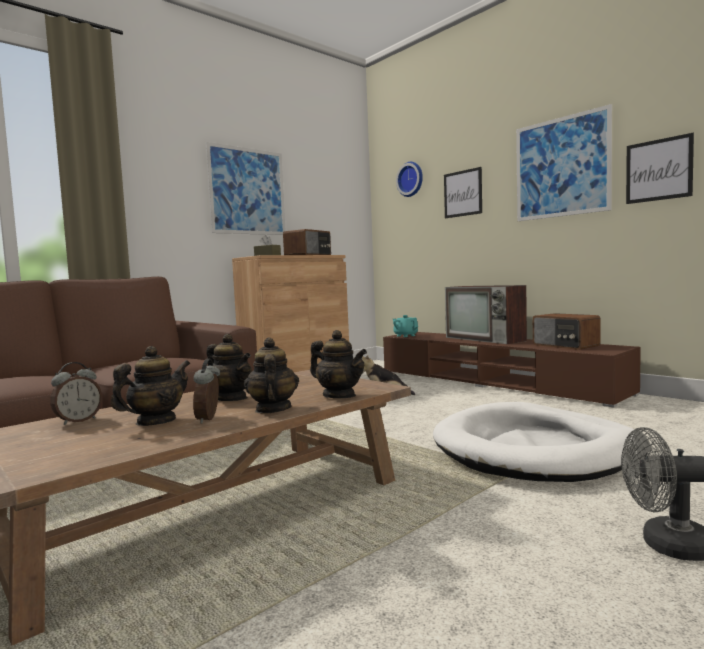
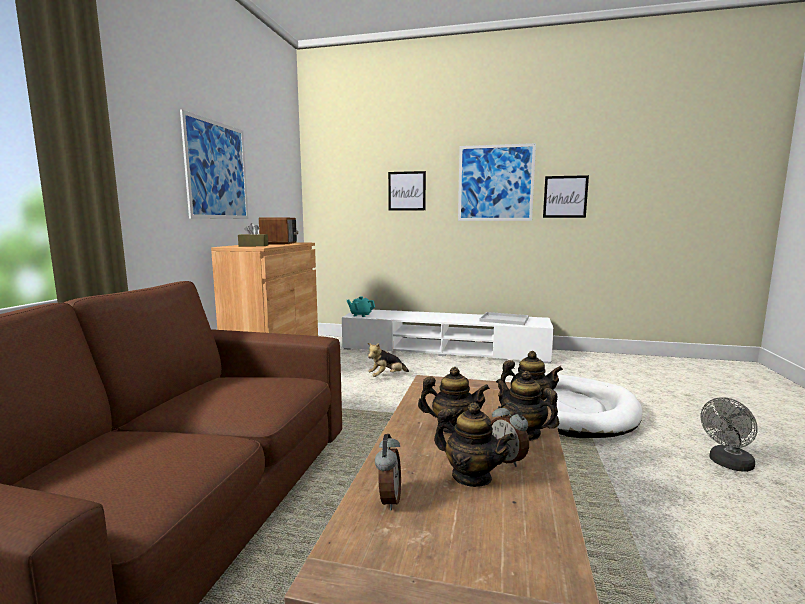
camera: 35 degrees left, 5 degrees up
teapot [111,346,190,426] -> teapot turned 120 degrees clockwise [434,402,515,487]
brown tv stand [383,332,641,408] -> white tv stand [342,310,554,364]
wall clock [396,162,423,197] -> none
television [445,285,527,344] -> none
radio [533,313,600,350] -> white tray [480,312,529,325]

